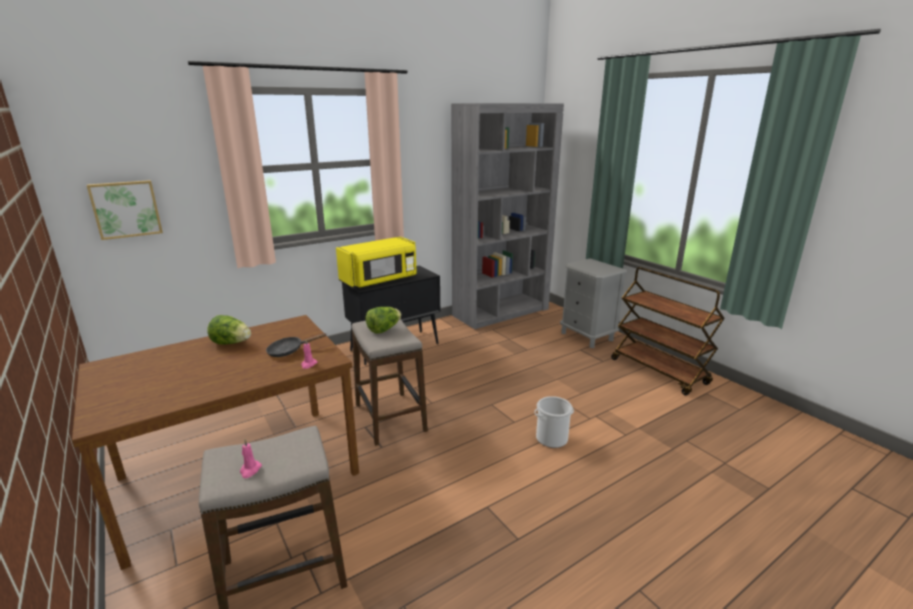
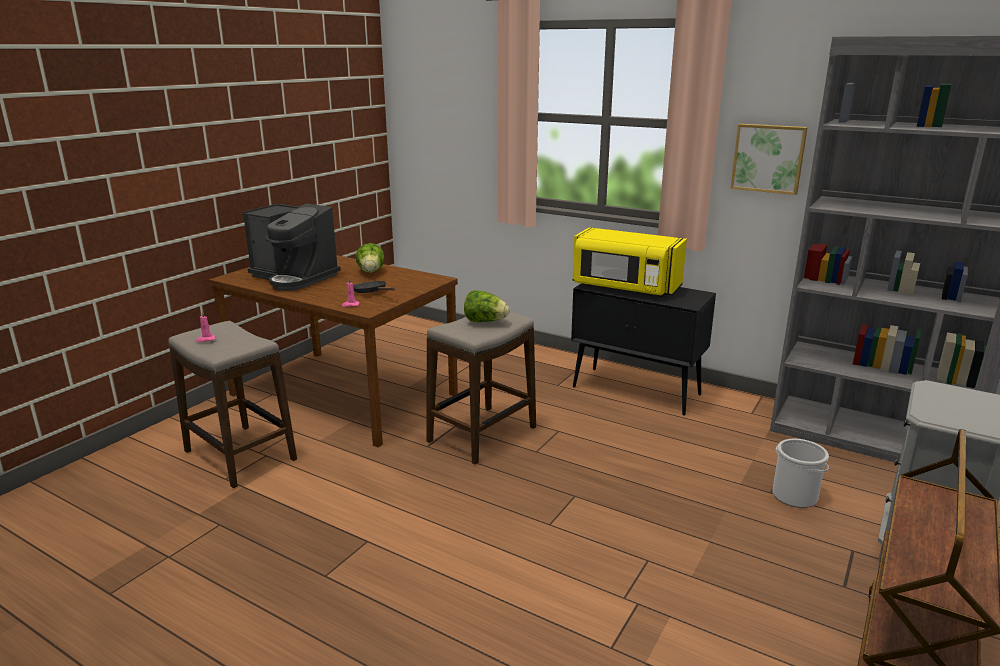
camera: 65 degrees right, 0 degrees up
picture [87,180,163,240] -> picture moved to [730,124,808,195]
bucket [534,396,574,448] -> bucket moved to [772,439,829,508]
none -> coffee machine [243,203,341,291]

